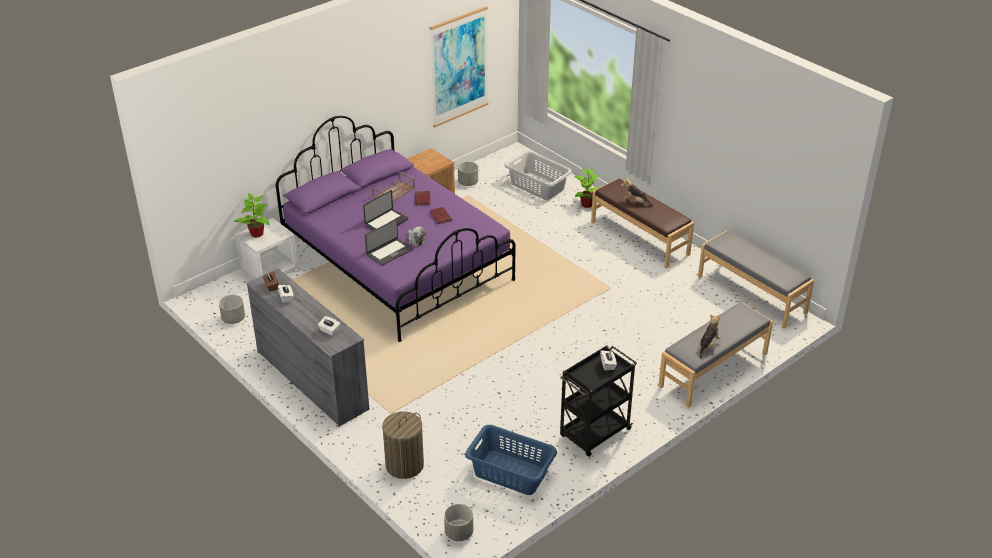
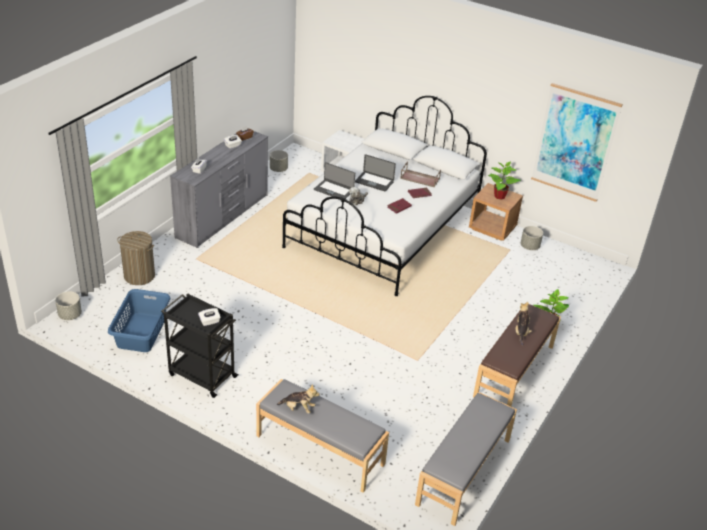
camera: 70 degrees right, 0 degrees up
potted plant [234,194,269,238] -> potted plant moved to [488,161,521,200]
purple bed [276,116,516,342] -> white bed [282,96,487,296]
grey laundry basket [505,151,572,200] -> none

